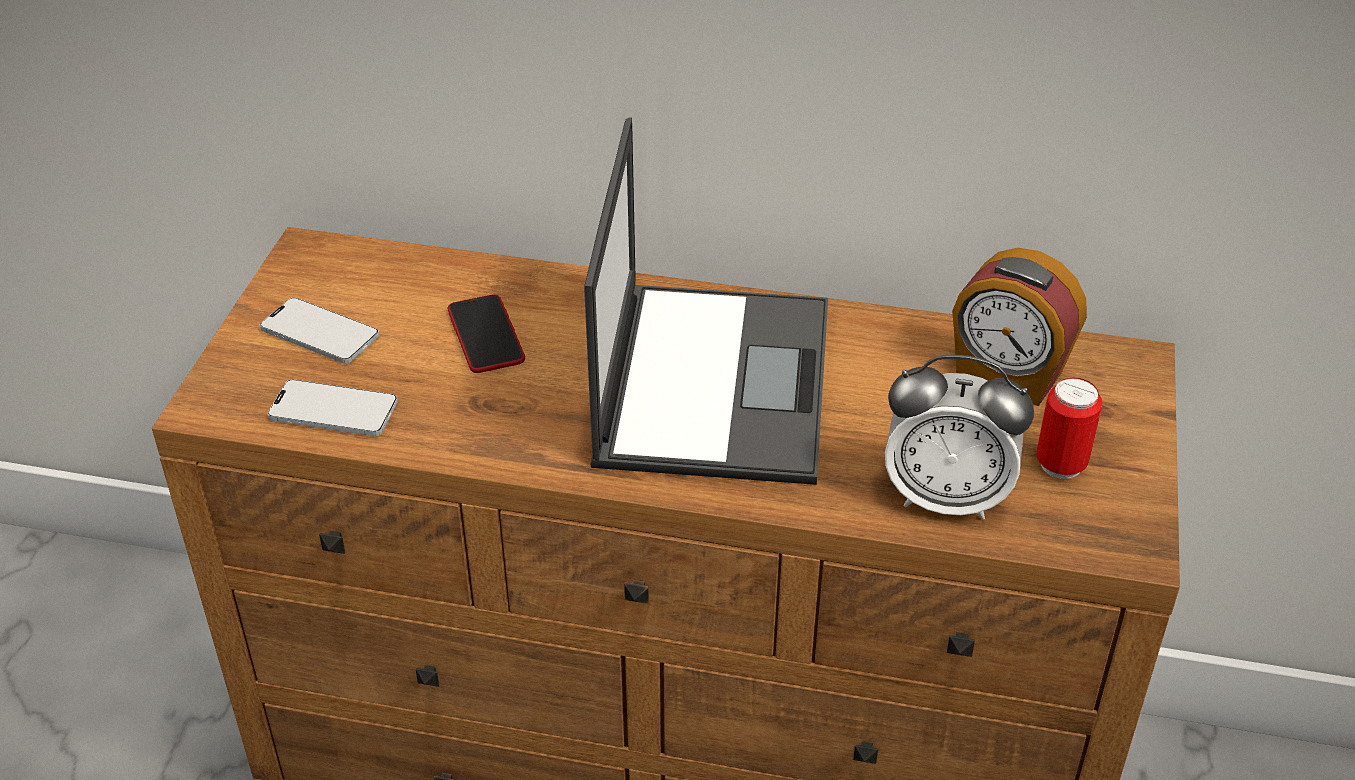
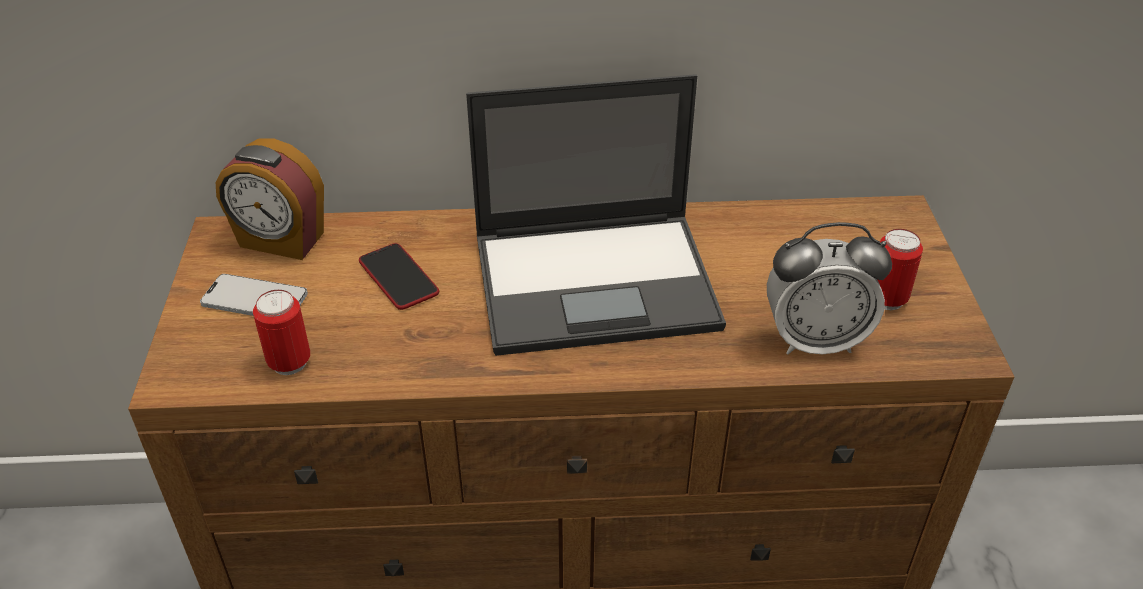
camera: 15 degrees left, 0 degrees up
phone [268,379,398,436] -> can [253,290,310,375]
laptop [584,117,828,485] -> laptop turned 90 degrees clockwise [466,74,726,356]
alarm clock [952,248,1087,406] -> alarm clock moved to [216,138,324,260]

